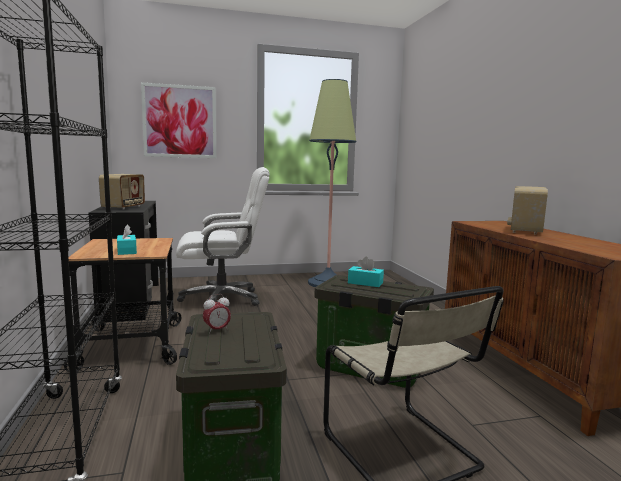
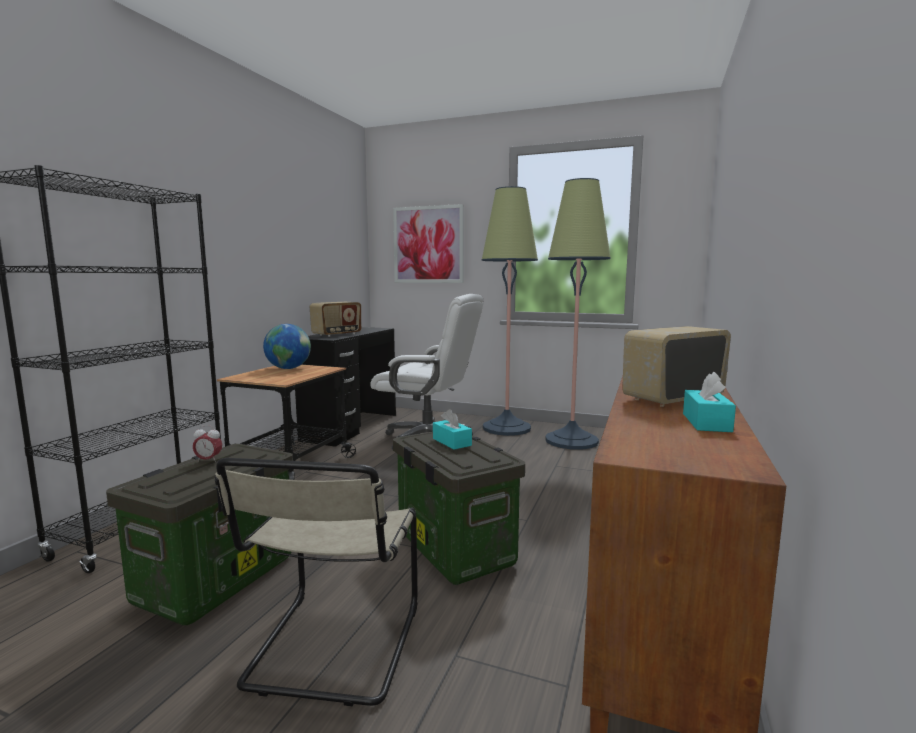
camera: 35 degrees right, 0 degrees up
turquoise tissue box [117,224,137,255] -> turquoise tissue box moved to [683,372,736,432]
none -> globe [263,324,311,369]
none -> floor lamp [482,186,538,436]

